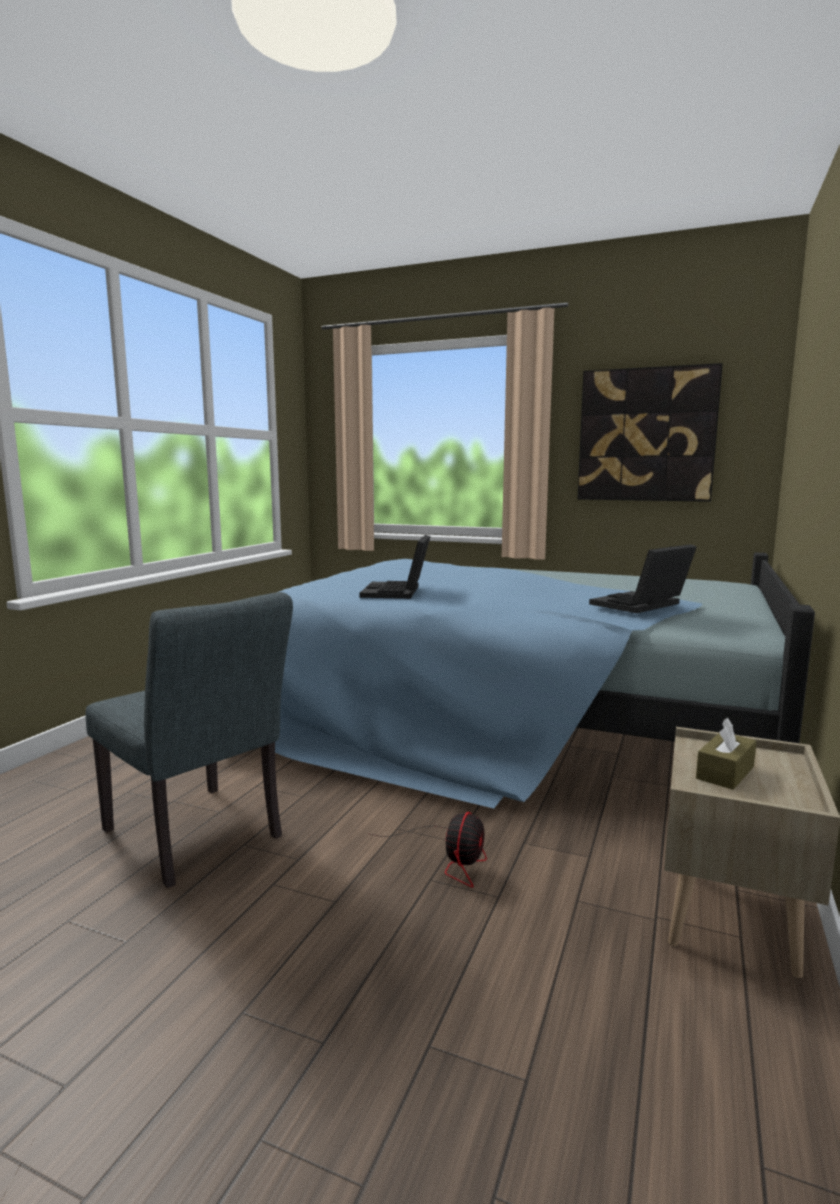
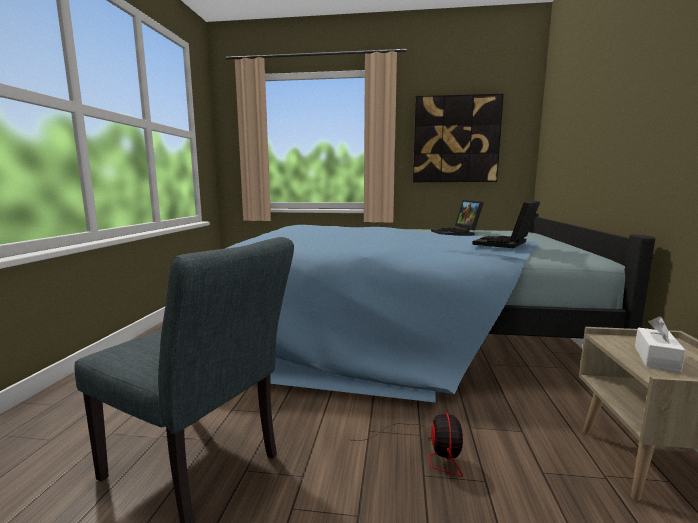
camera: 15 degrees left, 0 degrees up
laptop [359,535,430,599] -> laptop moved to [431,200,484,236]
brown tissue box [696,718,757,790] -> white tissue box [635,316,686,372]

